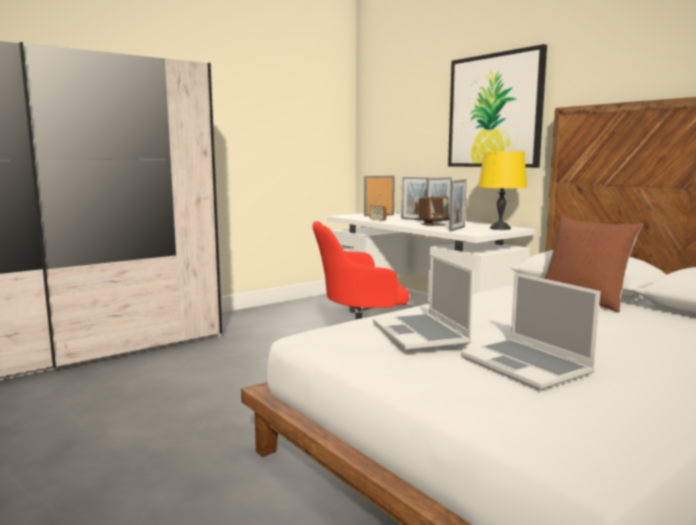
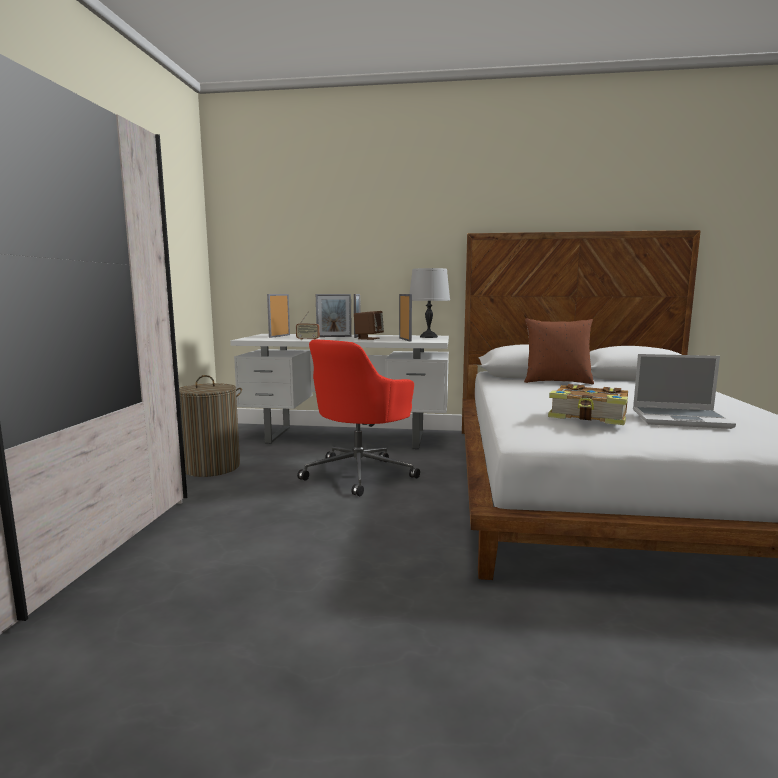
camera: 45 degrees left, 0 degrees up
laptop [373,254,474,351] -> book [548,384,628,425]
picture [448,44,547,168] -> none
yellow table lamp [478,151,527,230] -> grey table lamp [409,268,450,338]
none -> laundry basket [179,375,242,477]

